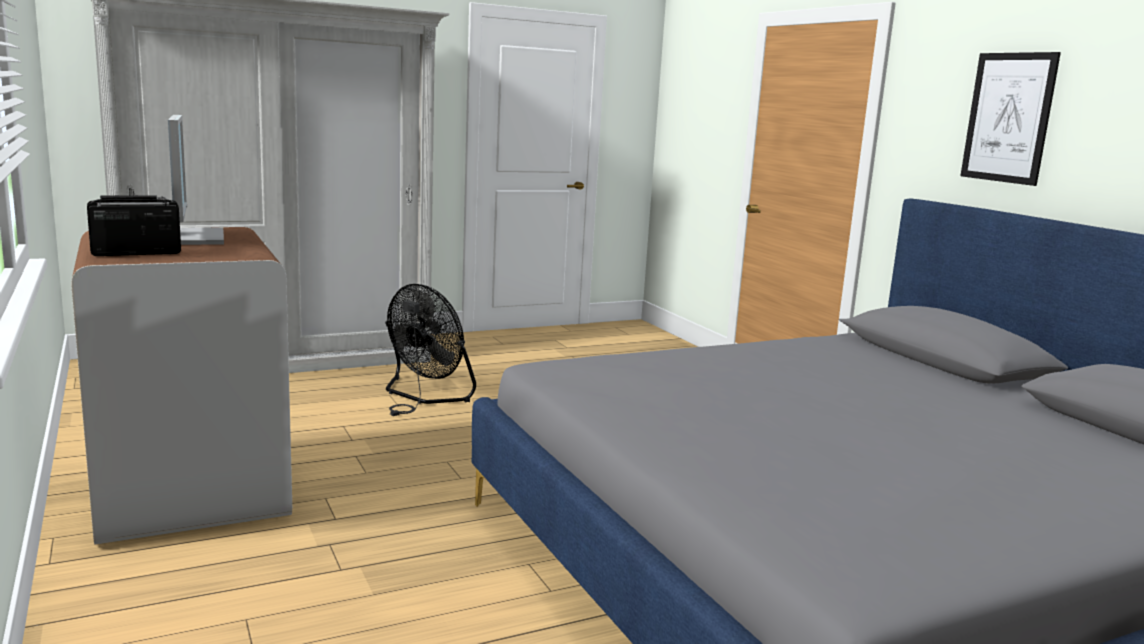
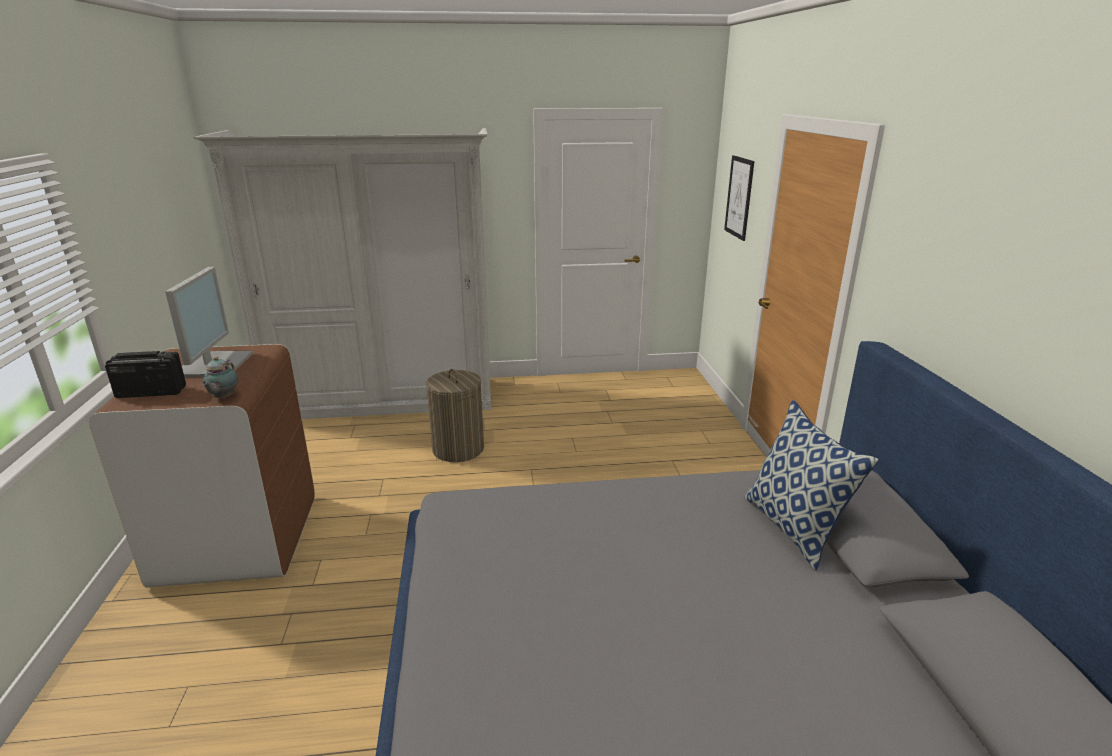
camera: 20 degrees right, 10 degrees up
black fan [385,284,476,416] -> laundry basket [426,369,484,462]
picture [961,52,1061,186] -> picture moved to [724,155,754,241]
none -> teapot [202,357,238,399]
none -> pillow [744,400,879,571]

